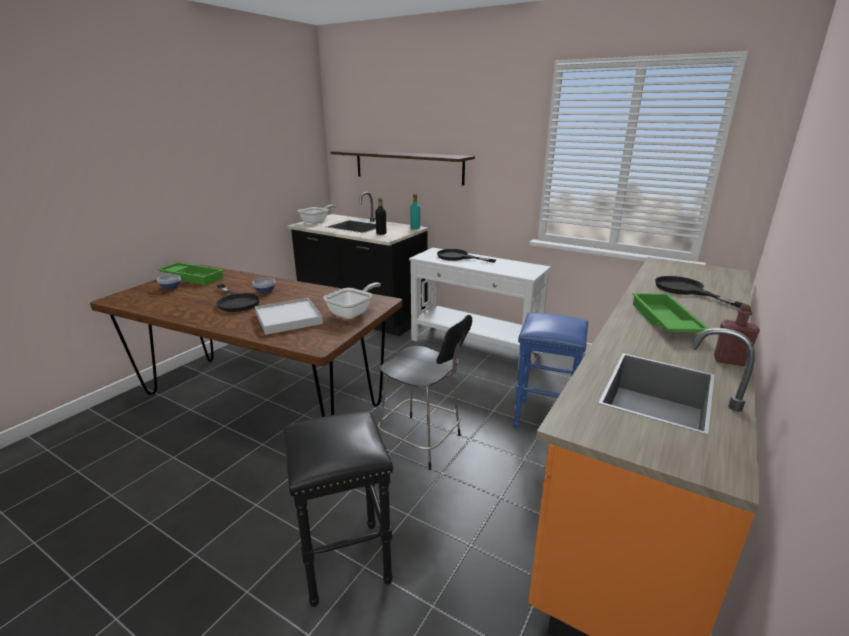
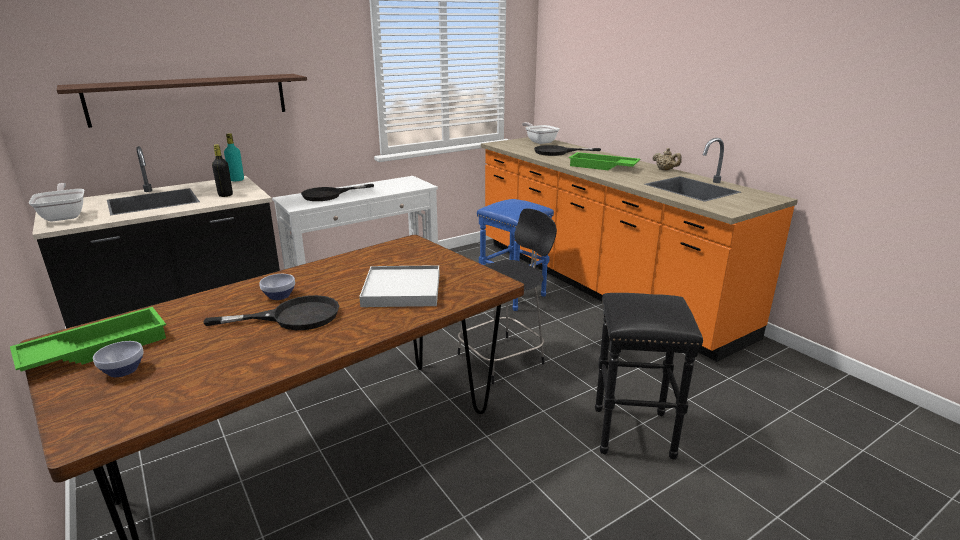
camera: 65 degrees left, 0 degrees up
frying pan [323,282,381,319] -> frying pan moved to [522,122,560,144]
red bottle [714,304,760,366] -> beige teapot [652,148,682,171]

